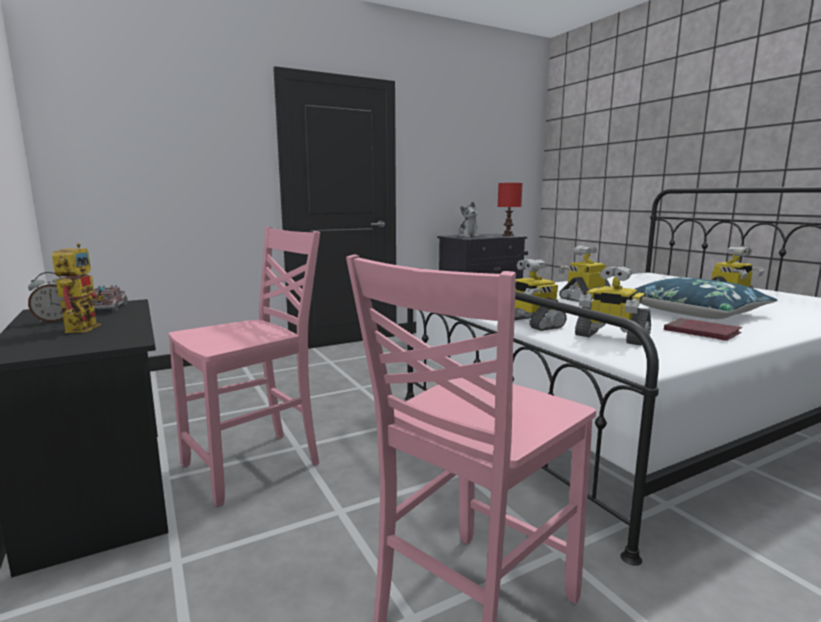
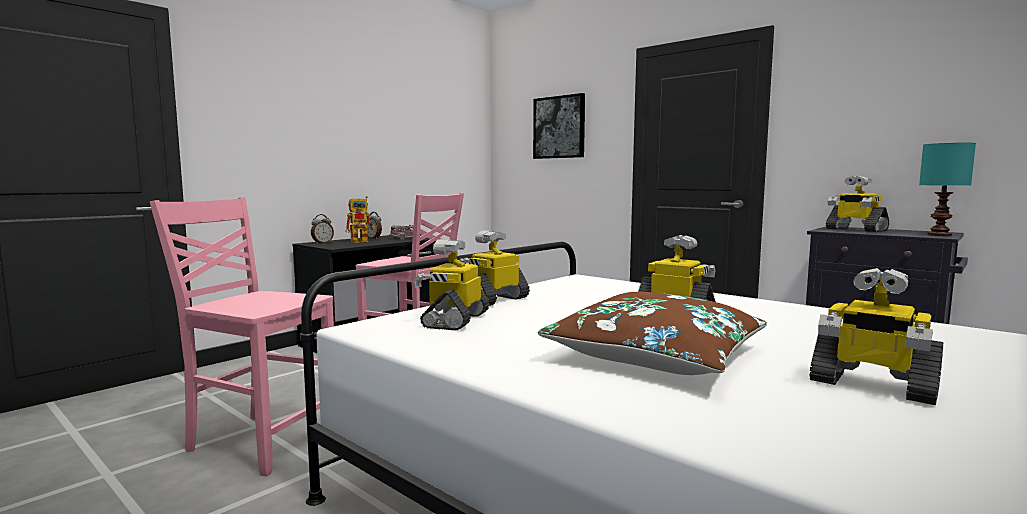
camera: 70 degrees right, 5 degrees down
plush toy [458,202,480,237] -> toy robot [826,176,889,232]
red table lamp [498,183,523,236] -> turquoise table lamp [919,143,976,236]
blue pillow [635,277,778,319] -> brown pillow [538,292,767,375]
red book [664,318,742,341] -> none
none -> alarm clock [311,214,334,244]
none -> picture [533,93,585,159]

